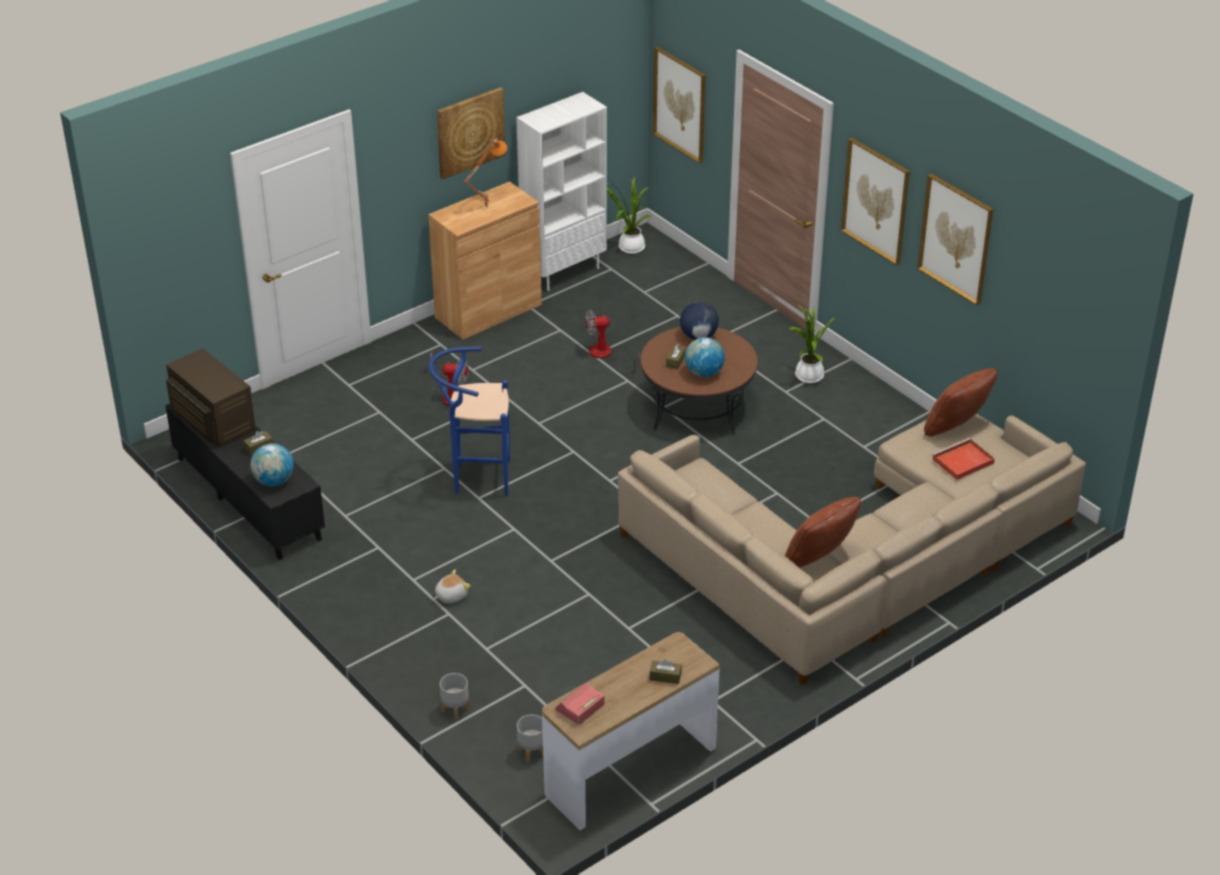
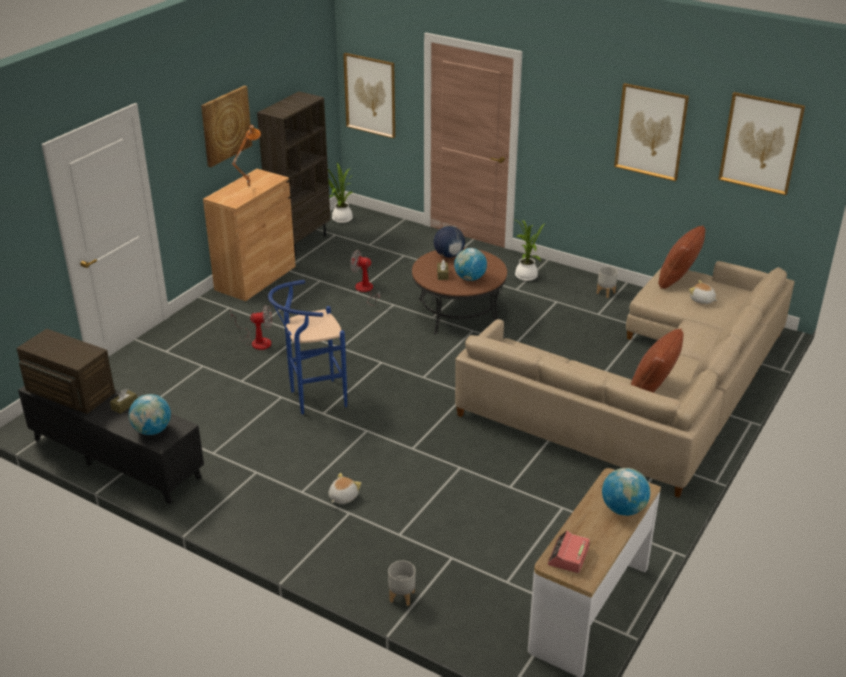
camera: 20 degrees left, 5 degrees down
white bookcase [516,92,607,291] -> brown bookcase [257,91,330,257]
grey planter [517,715,543,762] -> grey planter moved to [597,267,618,298]
fan [586,310,640,372] -> fan turned 45 degrees clockwise [350,250,380,306]
brown tissue box [650,659,682,684] -> globe [602,468,650,516]
picture [841,138,910,265] -> picture moved to [718,92,805,195]
red tray [932,438,995,480] -> plush toy [689,280,718,304]

